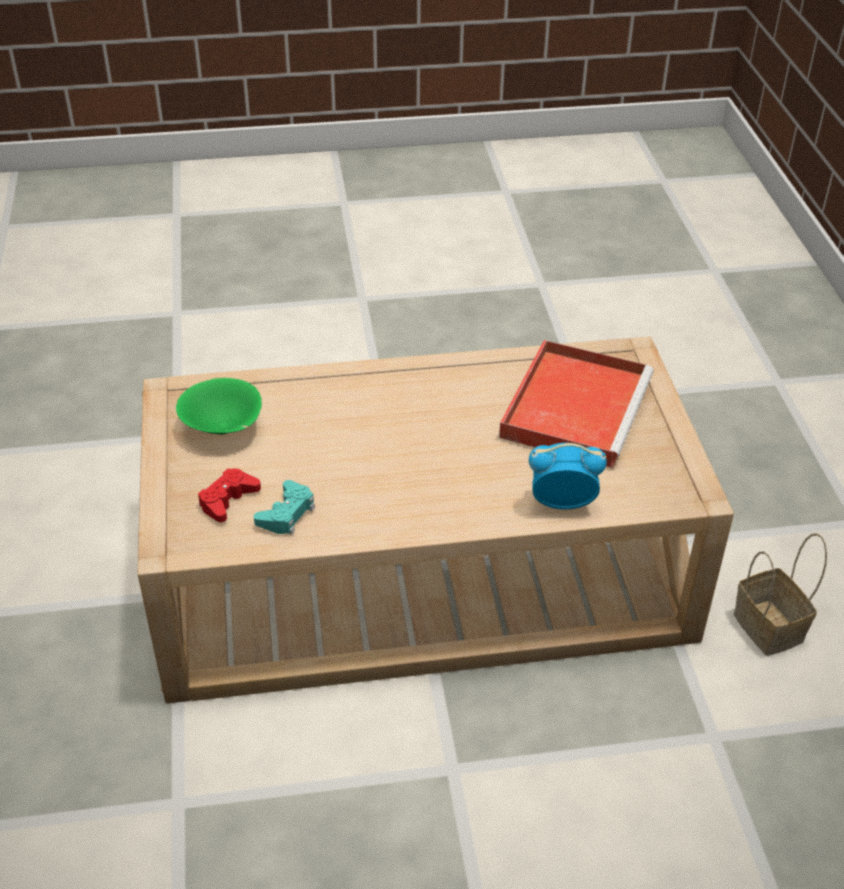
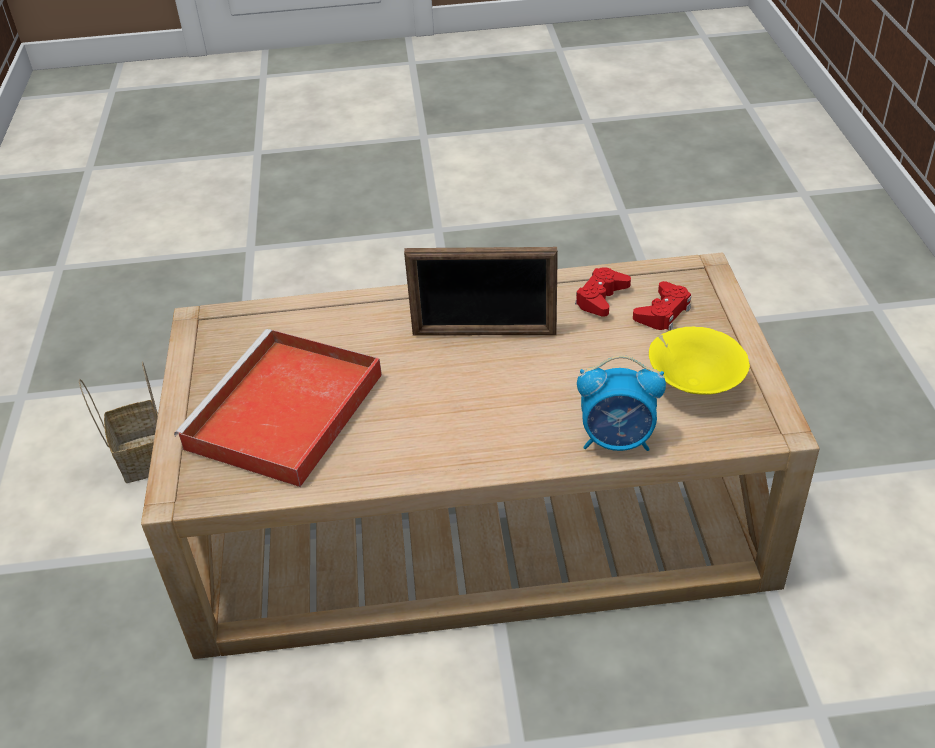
camera: 175 degrees left, 0 degrees up
green bowl [176,378,262,435] -> yellow bowl [649,327,750,395]
turquoise game controller [254,480,315,535] -> red game controller [575,267,631,317]
alarm clock [529,443,607,509] -> alarm clock moved to [577,355,666,451]
none -> picture frame [404,247,558,336]

